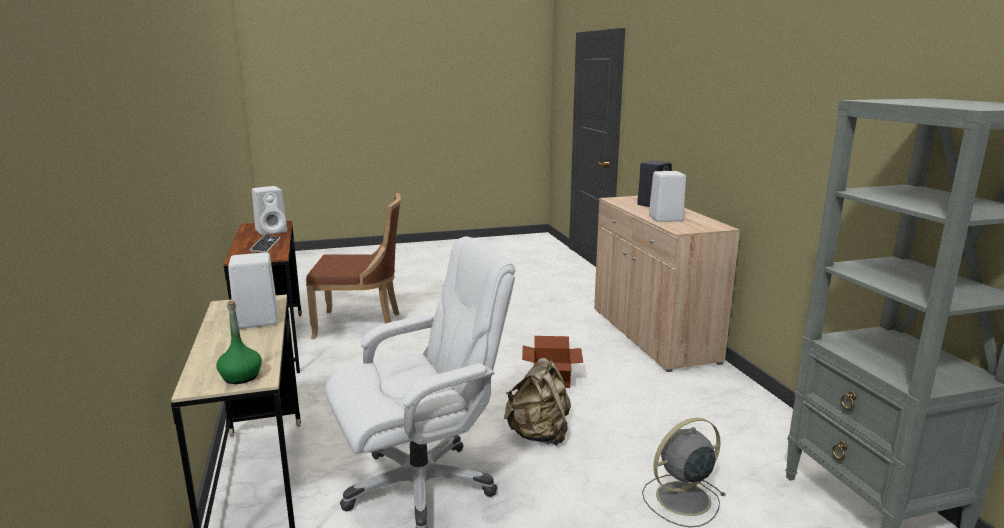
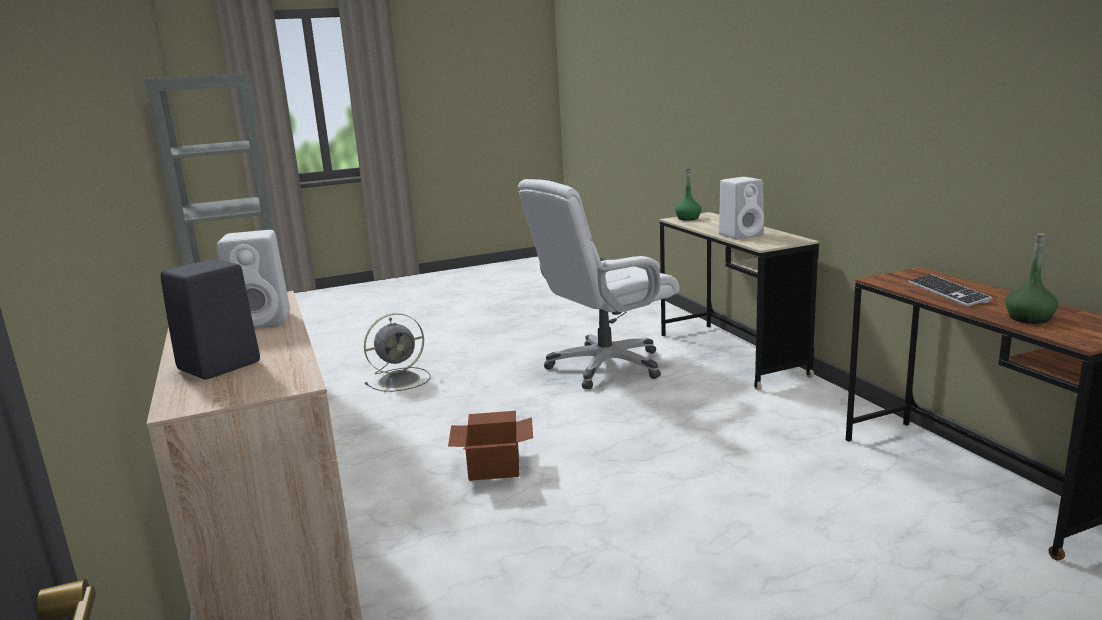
camera: 175 degrees right, 0 degrees up
white speaker [252,186,287,235] -> green bottle [1005,233,1058,324]
brown chair [306,193,401,339] -> none
beige backpack [504,358,571,446] -> none

